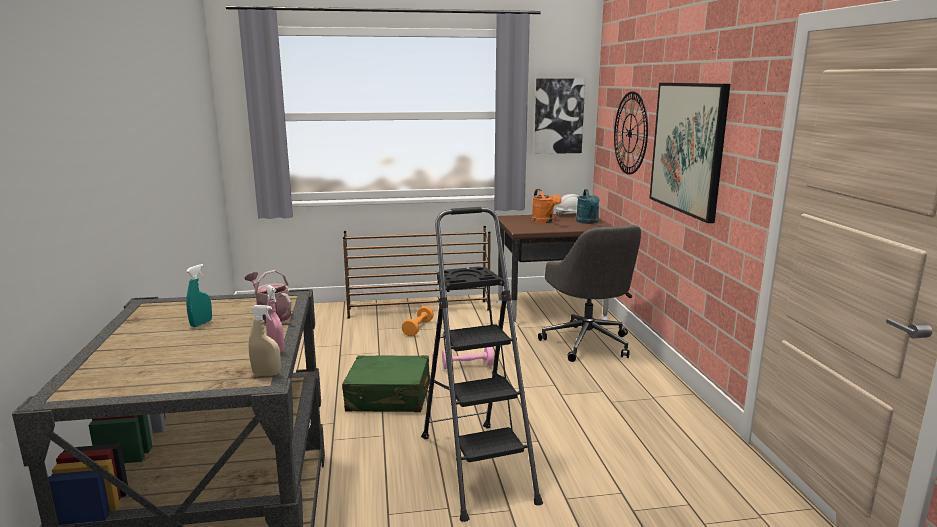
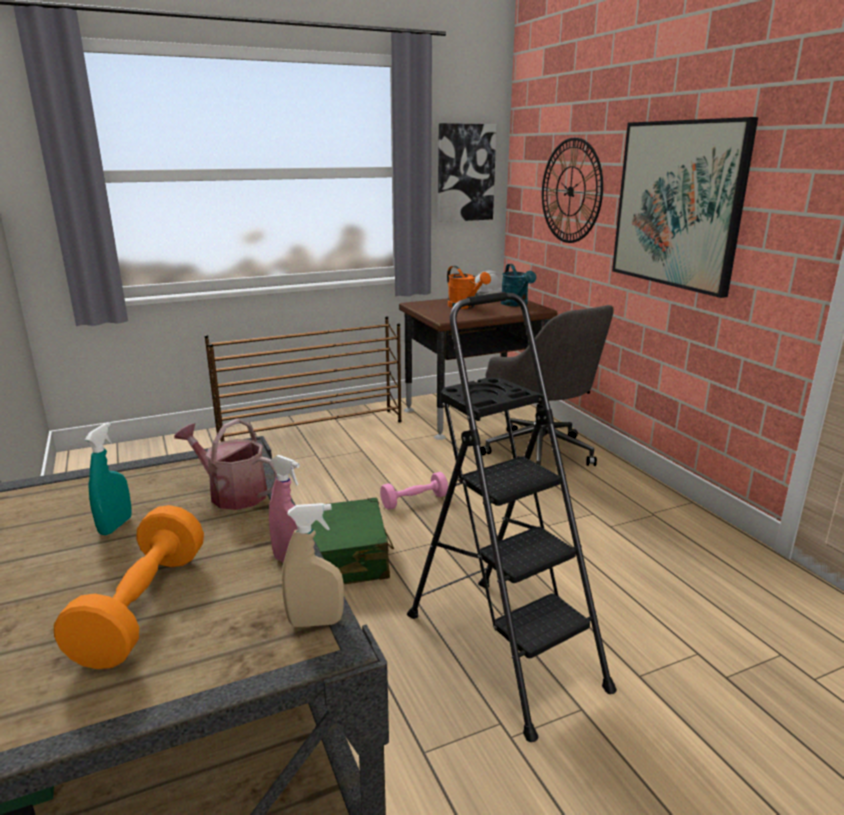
camera: 15 degrees left, 5 degrees up
orange dumbbell [402,306,434,336] -> orange dumbbell moved to [54,505,204,669]

